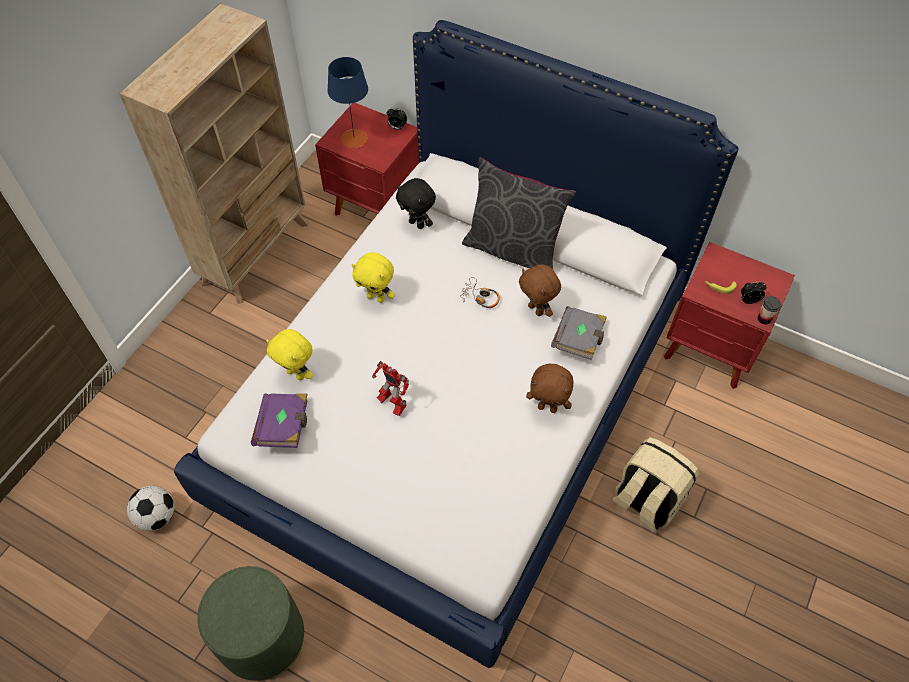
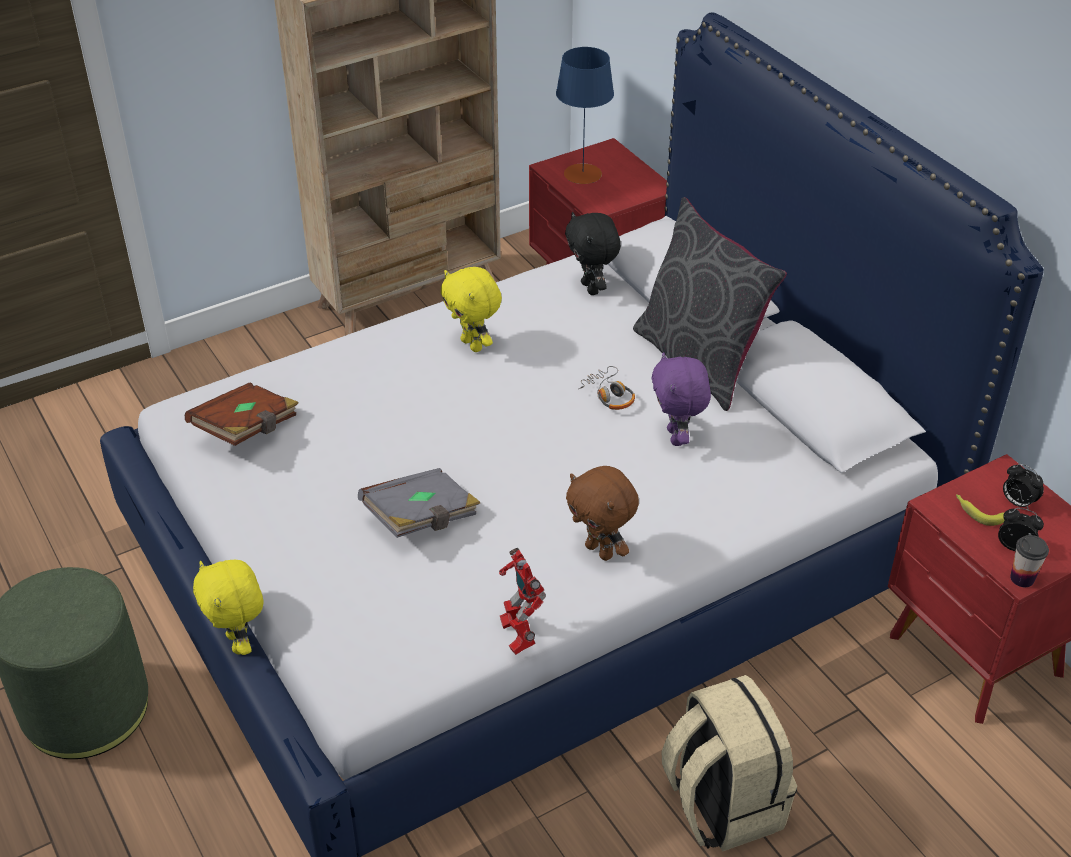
camera: 30 degrees right, 15 degrees down
football [127,485,174,531] -> none
purple book [251,393,307,448] -> brown book [185,382,298,446]
yellow plush toy [266,329,313,380] -> yellow plush toy moved to [193,560,263,655]
toy robot [372,361,409,416] -> toy robot moved to [499,548,546,655]
alarm clock [387,108,407,130] -> alarm clock moved to [1003,464,1044,510]
brown plush toy [519,265,561,317] -> purple plush toy [652,352,711,446]
grey book [551,306,607,360] -> grey book moved to [358,468,480,538]

